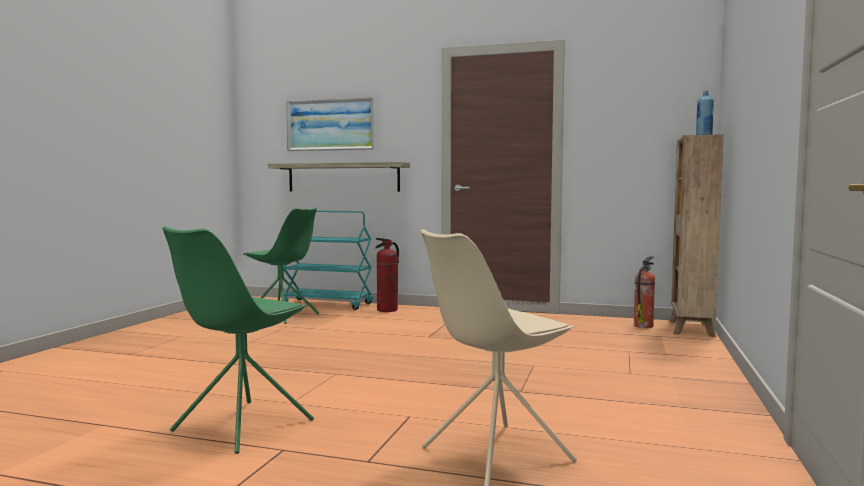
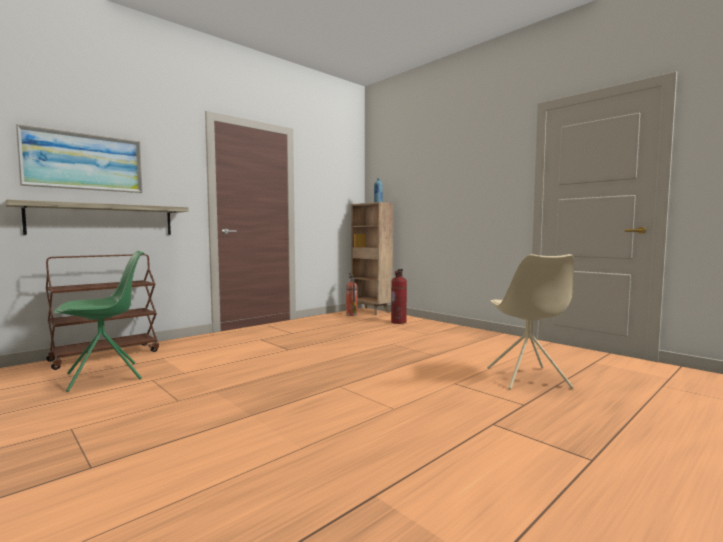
camera: 60 degrees left, 0 degrees up
green chair [162,226,314,454] -> none
turquoise cart [281,211,373,310] -> brown cart [46,254,159,370]
fire extinguisher [376,238,399,312] -> fire extinguisher moved to [391,269,407,324]

